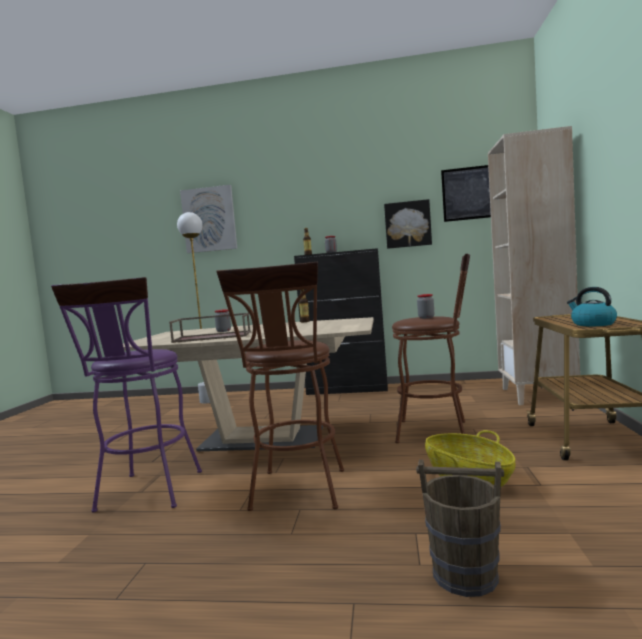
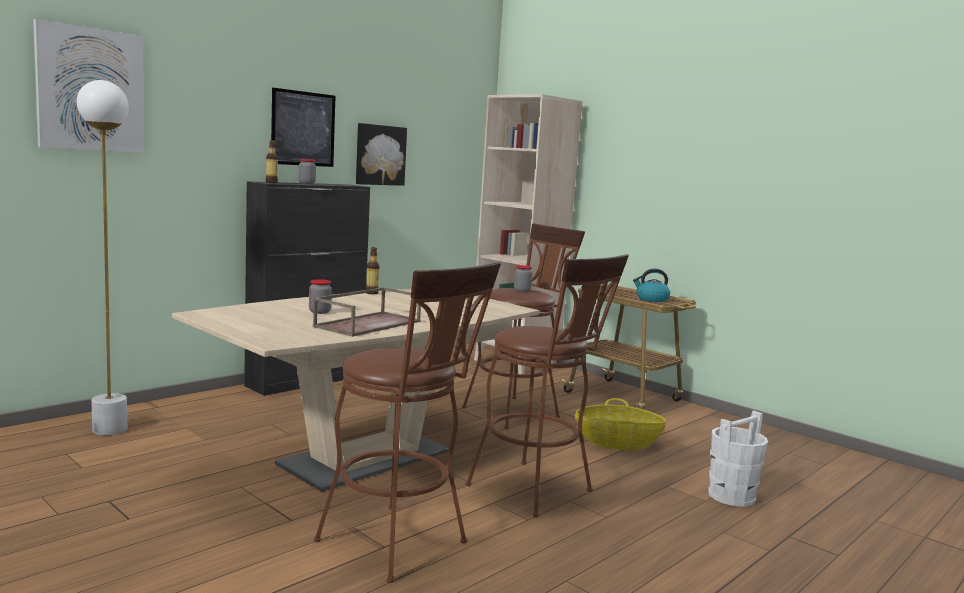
camera: 55 degrees left, 5 degrees up
purple stool [51,277,202,512] -> brown stool [314,262,501,583]
brown bucket [416,459,504,597] -> white bucket [708,410,768,507]
picture [441,165,491,222] -> picture moved to [271,88,335,167]

